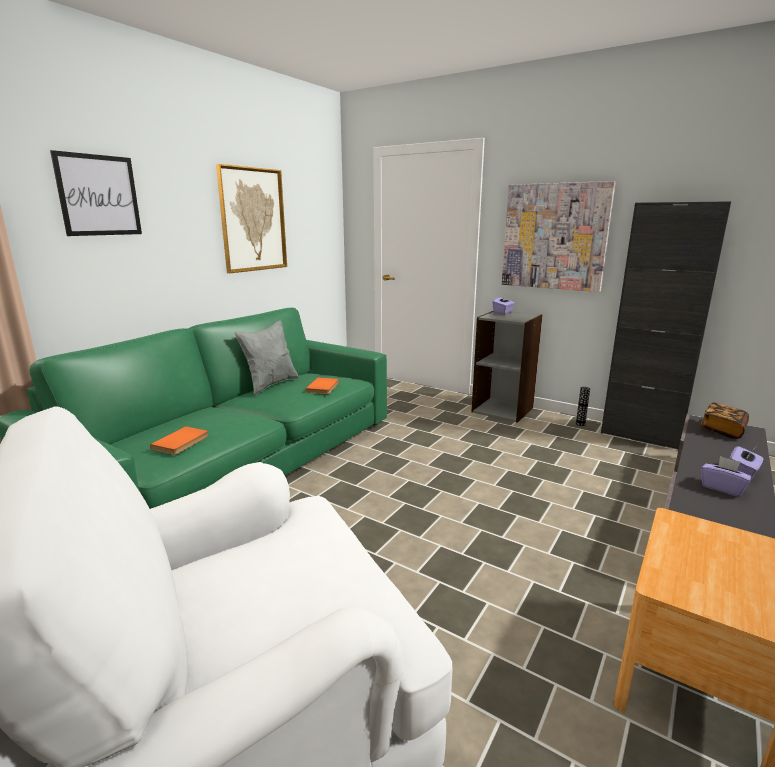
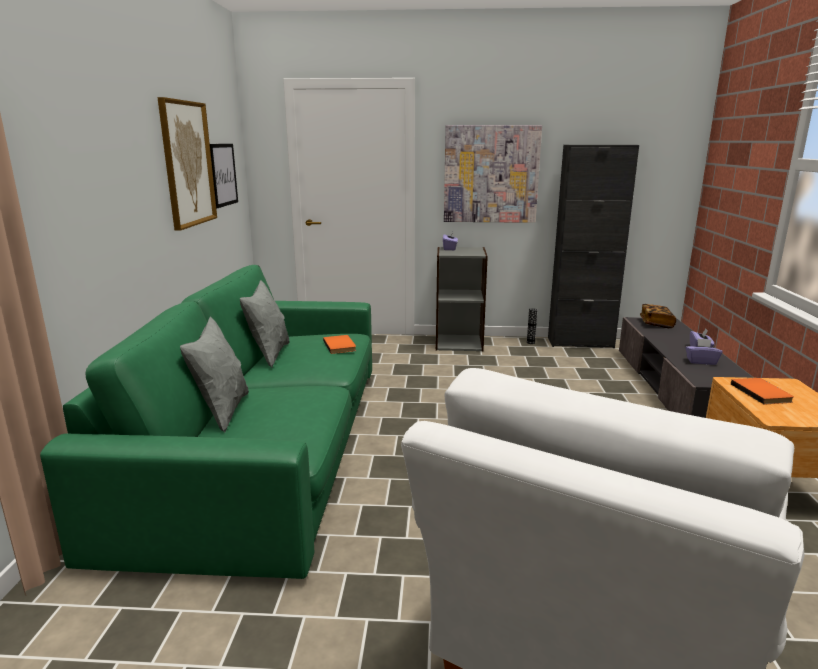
camera: 30 degrees left, 0 degrees up
picture [50,150,142,236] -> picture moved to [210,144,238,208]
orange book [150,426,208,455] -> orange book moved to [731,378,794,404]
none -> grey pillow [180,316,249,433]

